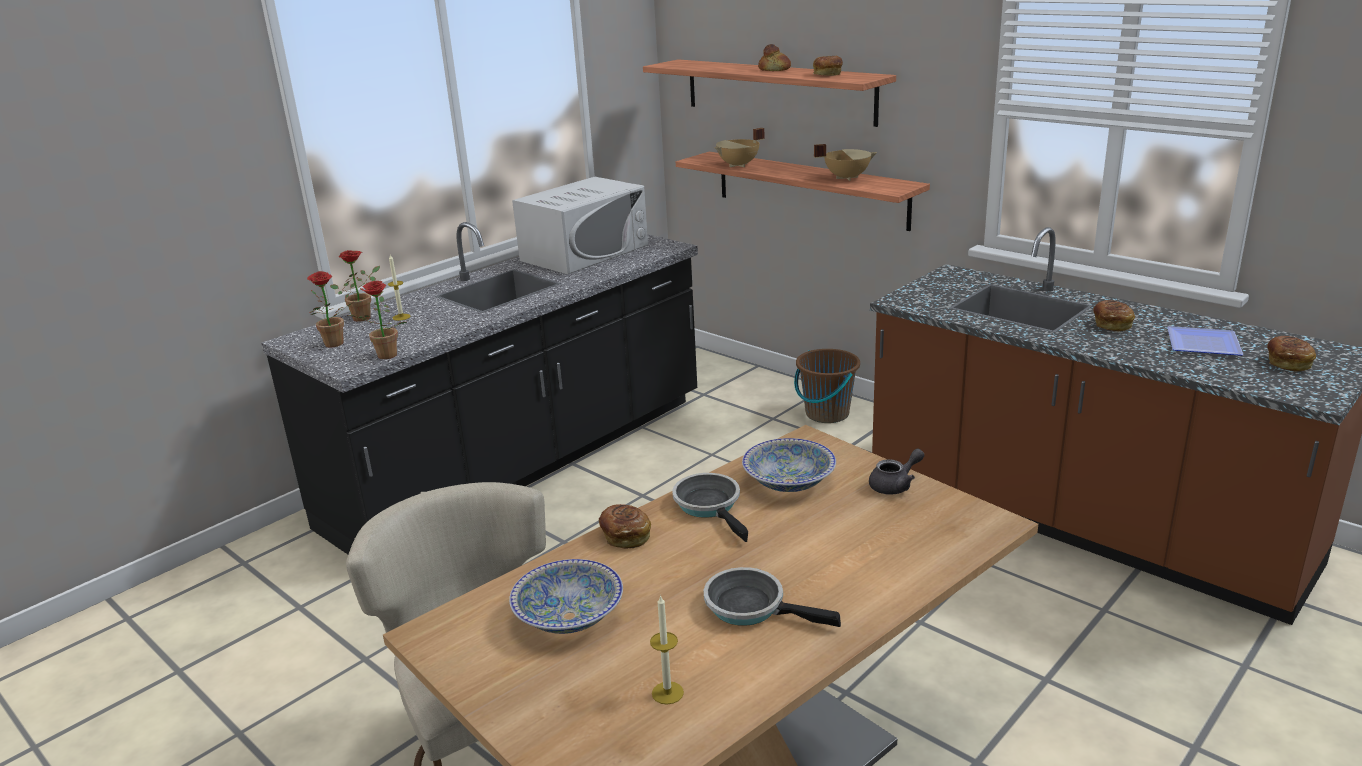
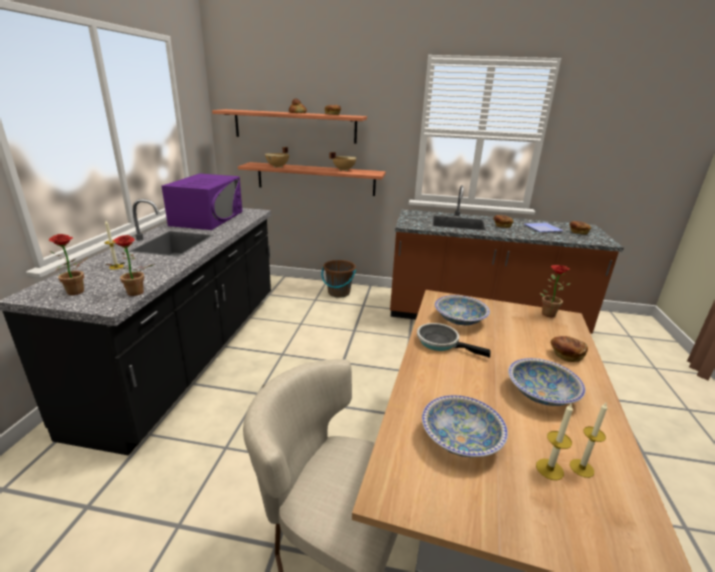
camera: 35 degrees left, 0 degrees up
potted plant [330,250,380,322] -> potted plant moved to [540,265,571,318]
white microwave [512,177,648,274] -> purple microwave [162,173,242,230]
bread [599,504,651,549] -> bread moved to [551,336,588,362]
frying pan [704,567,841,627] -> bowl [508,358,585,406]
grey teapot [869,449,924,495] -> none
none -> candle [536,404,573,480]

